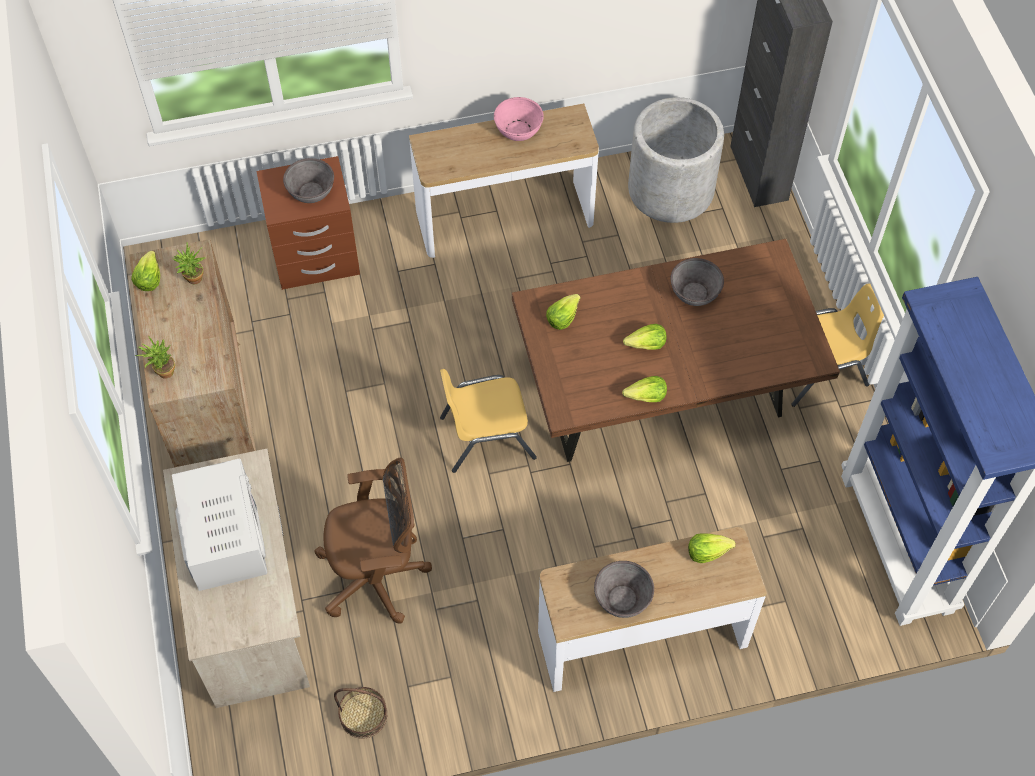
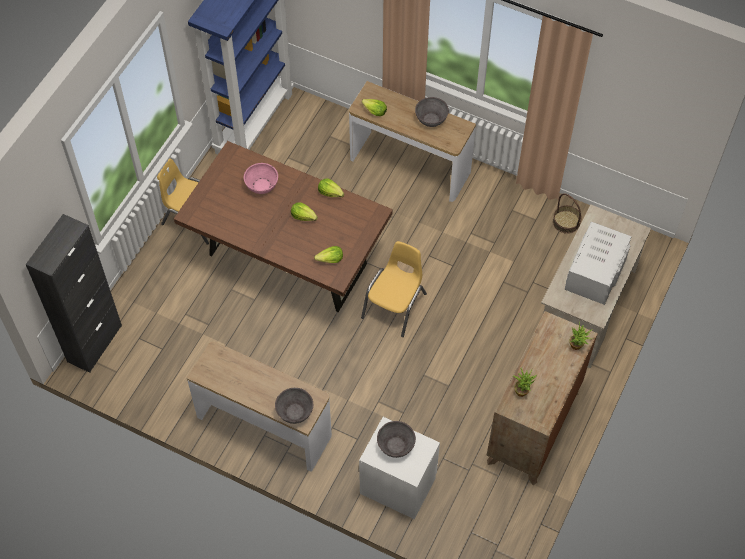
camera: 140 degrees left, 0 degrees up
lettuce [131,251,160,291] -> none
brown nightstand [256,156,360,290] -> white nightstand [359,417,440,519]
brown office chair [315,458,432,623] -> none
yellow chair [440,369,537,473] -> yellow chair turned 90 degrees counterclockwise [361,241,427,337]
pink bowl [494,97,544,141] -> pink bowl moved to [244,163,278,194]
grey planter [628,97,724,223] -> none
grey bowl [671,258,724,306] -> grey bowl moved to [275,388,313,424]

